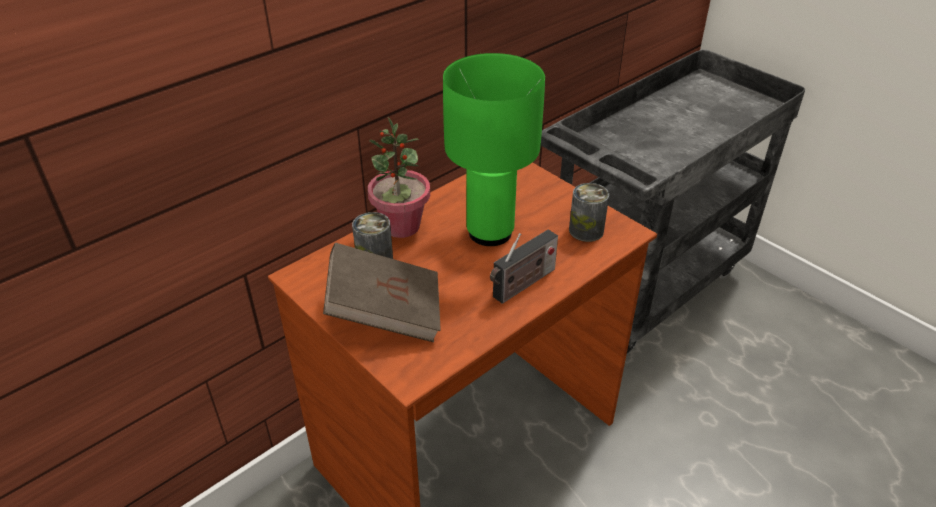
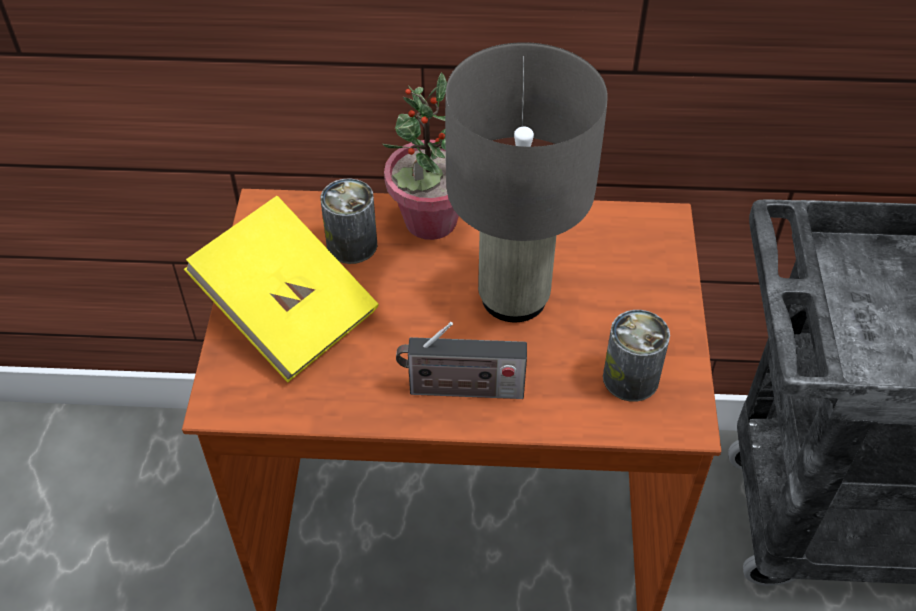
camera: 45 degrees right, 10 degrees up
brown book [323,243,441,342] -> yellow book [184,196,379,382]
green table lamp [443,53,545,246] -> grey table lamp [445,42,608,322]

